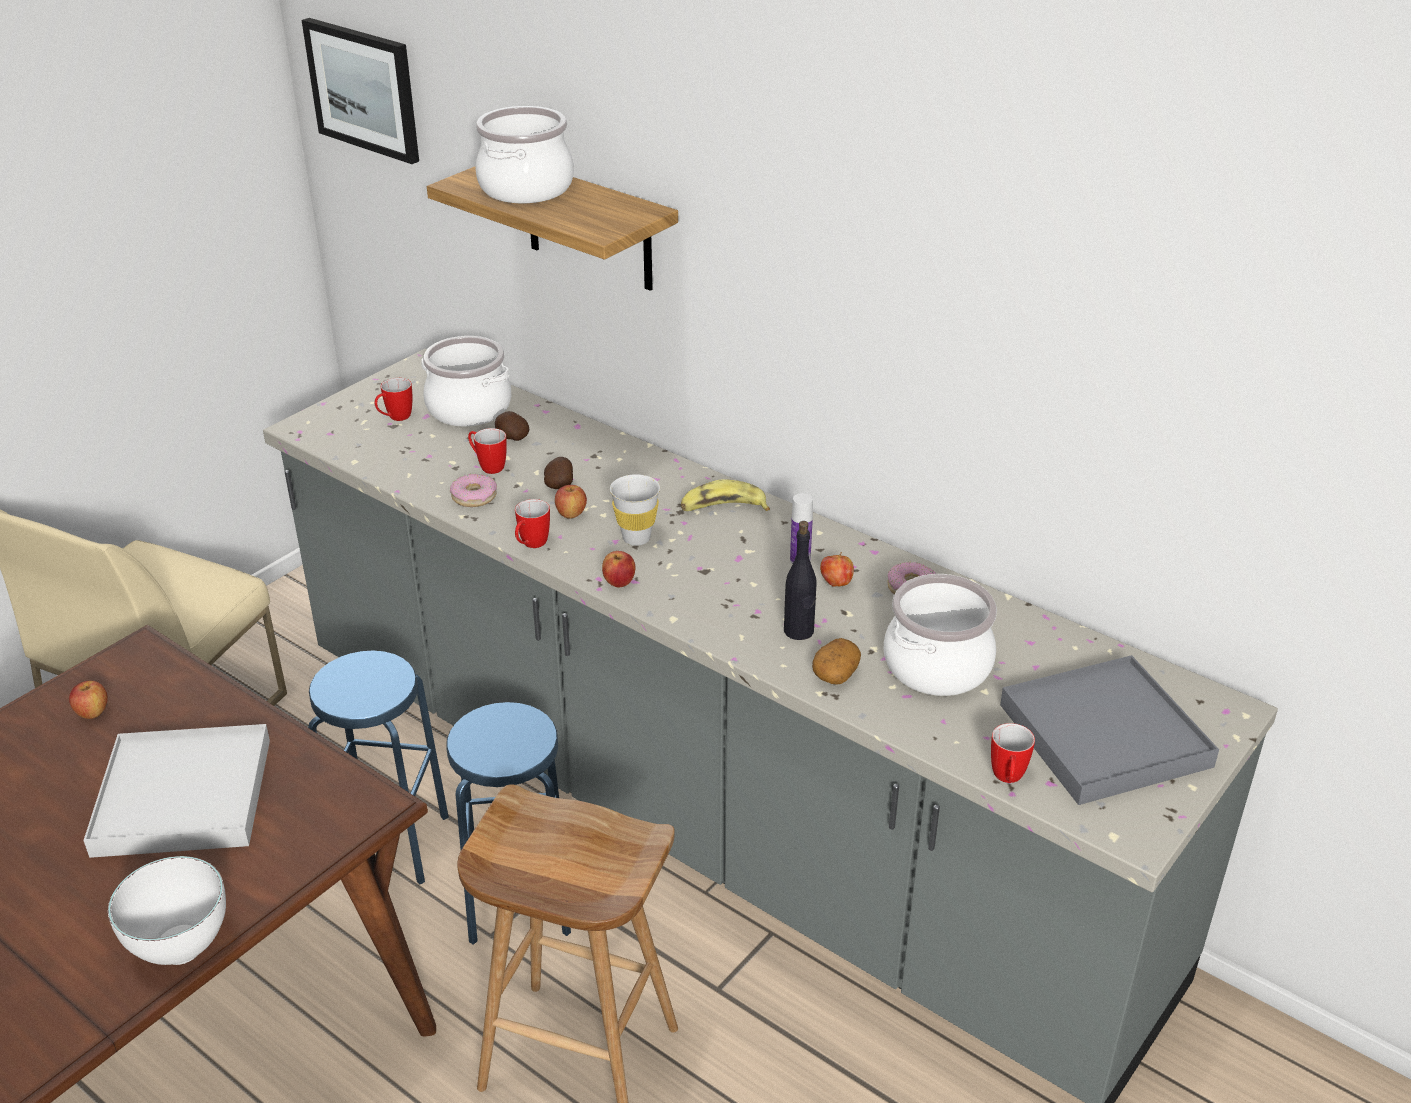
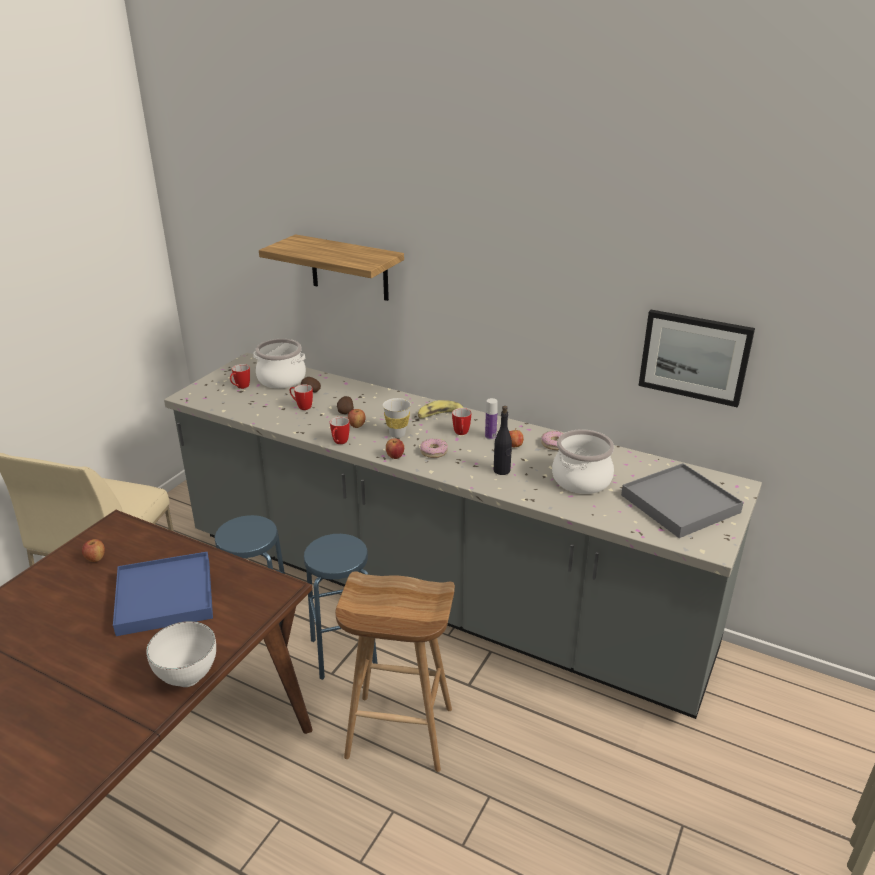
camera: 10 degrees left, 5 degrees down
white tray [84,724,270,858] -> blue tray [113,552,213,636]
picture [302,18,419,164] -> picture moved to [638,310,755,408]
donut [450,474,497,507] -> donut moved to [420,439,448,458]
cooking pot [475,106,574,203] -> none
potato [812,638,861,685] -> none
mug [991,723,1035,783] -> mug moved to [452,408,471,435]

